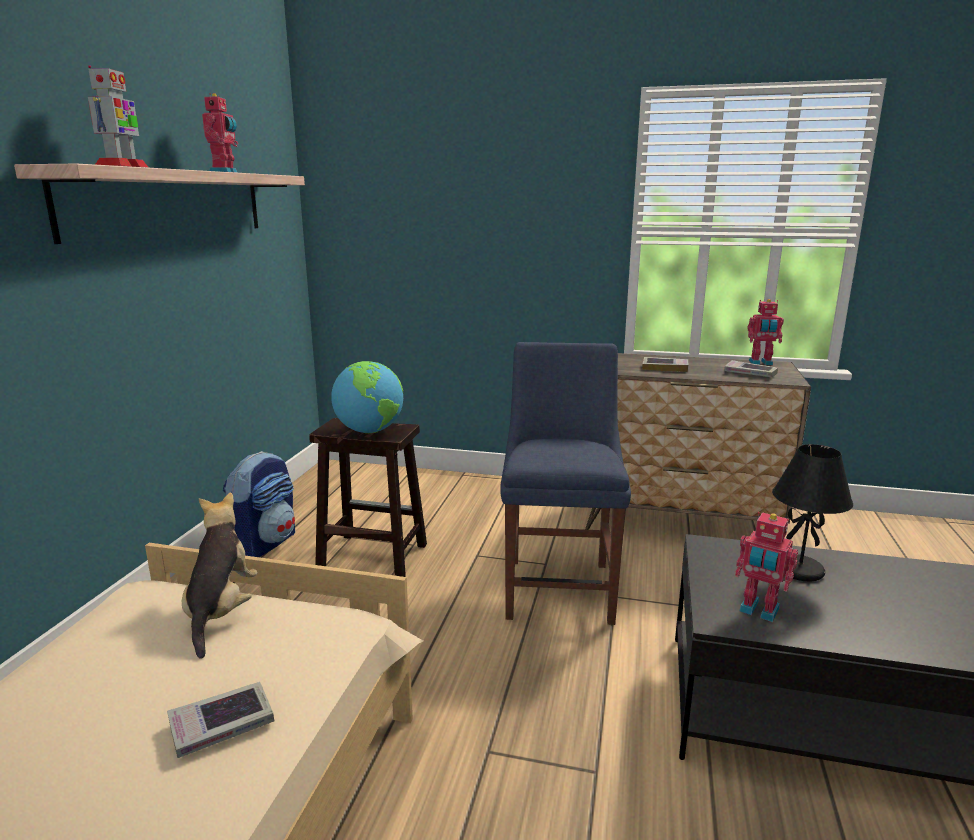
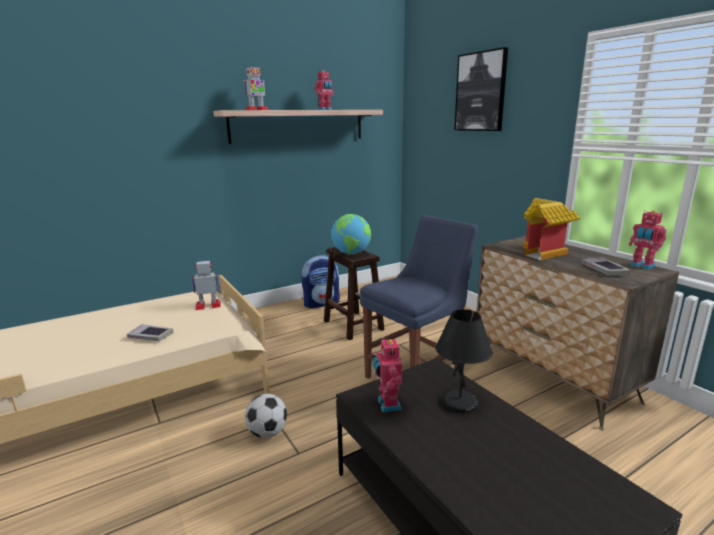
camera: 45 degrees right, 0 degrees up
plush toy [182,492,257,659] -> toy robot [191,261,221,310]
book [642,357,688,372] -> toy house [523,198,580,260]
none -> football [245,394,287,438]
none -> picture [454,47,508,131]

